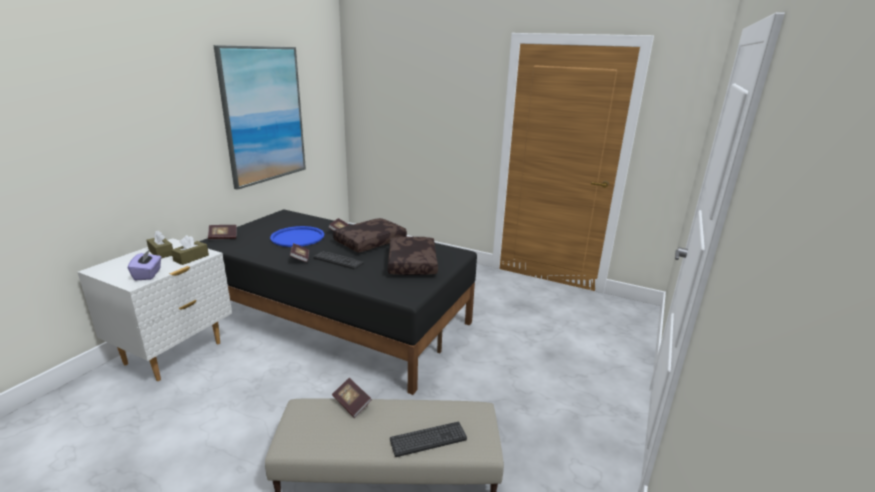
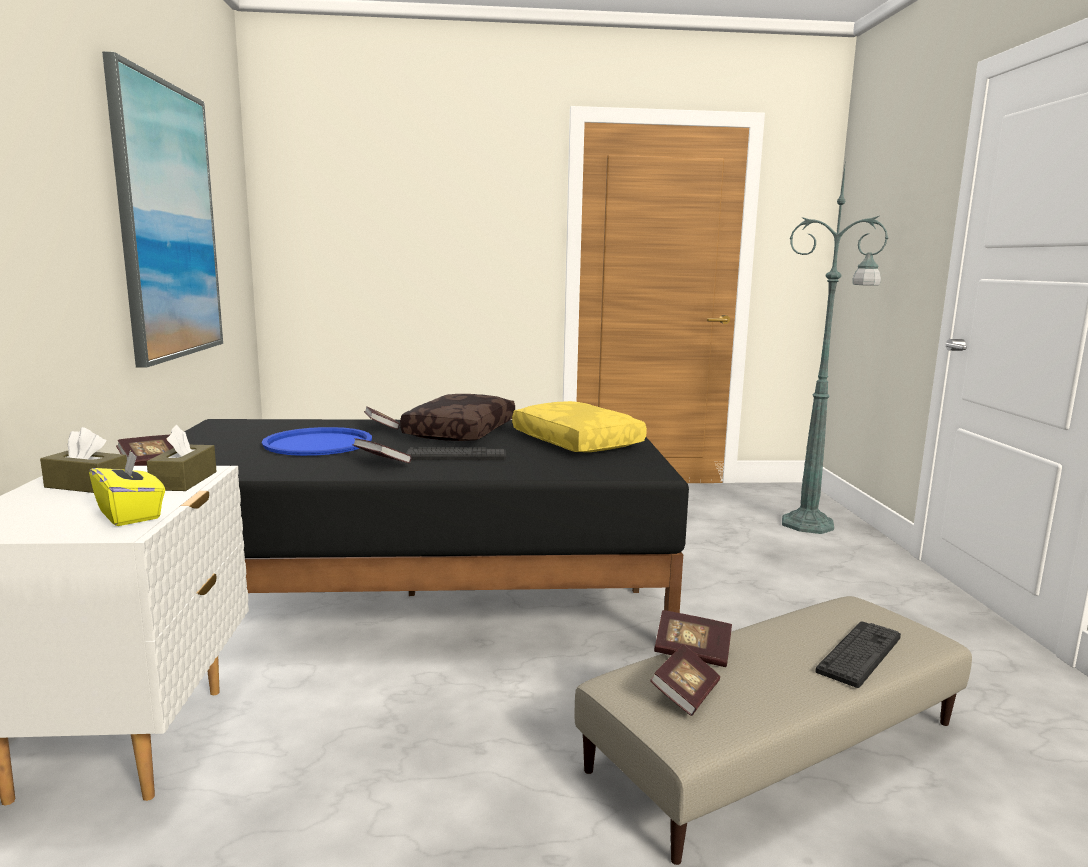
camera: 30 degrees left, 10 degrees down
purple tissue box [128,249,161,281] -> yellow tissue box [89,449,165,526]
brown pillow [388,237,438,275] -> yellow pillow [512,401,647,452]
none -> book [650,644,720,716]
none -> green floor lamp [782,160,888,534]

